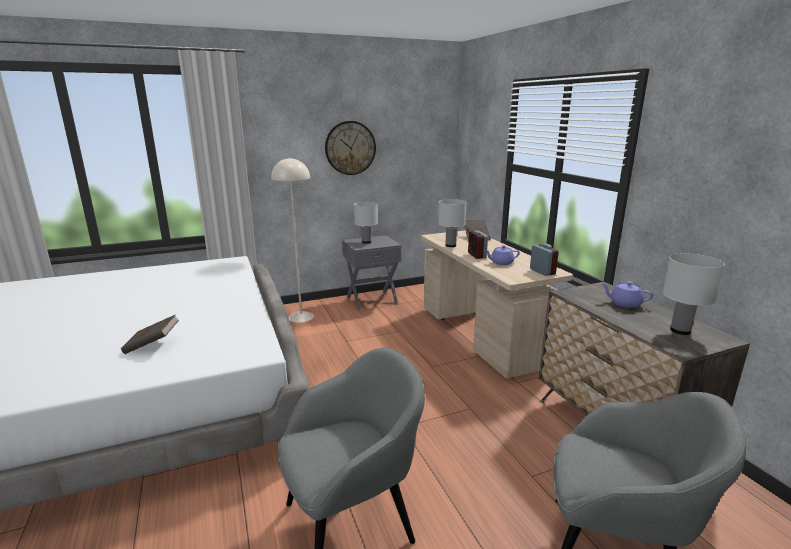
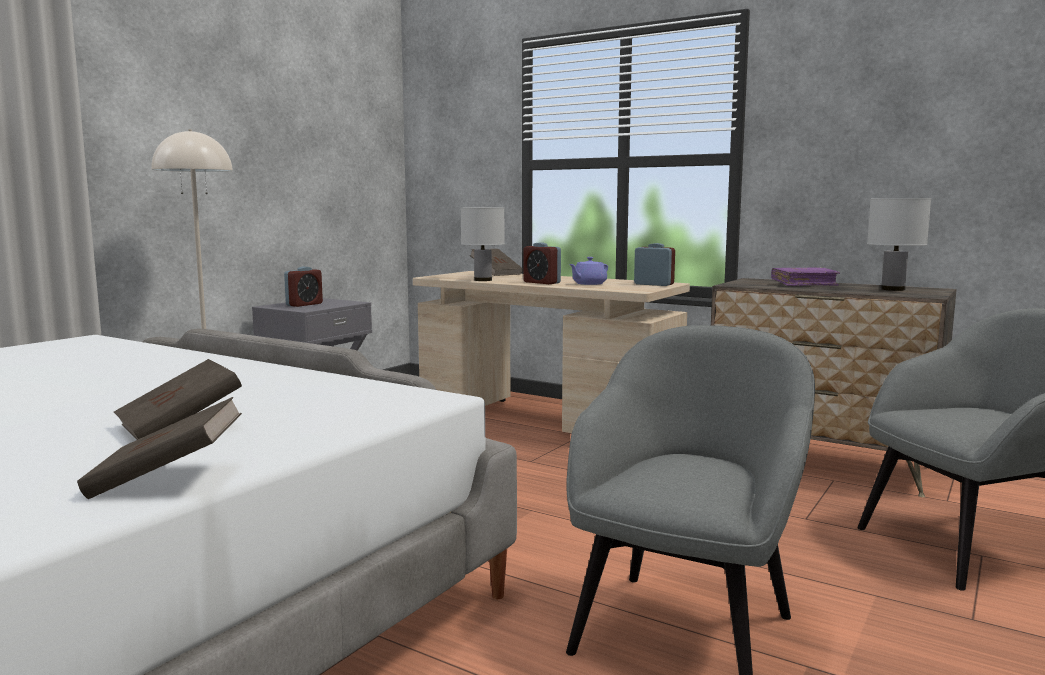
camera: 35 degrees left, 10 degrees down
wall clock [325,121,376,175] -> none
white table lamp [354,202,378,243] -> alarm clock [284,266,323,307]
purple teapot [601,281,654,308] -> purple book [771,267,840,286]
none -> brown book [77,397,242,499]

